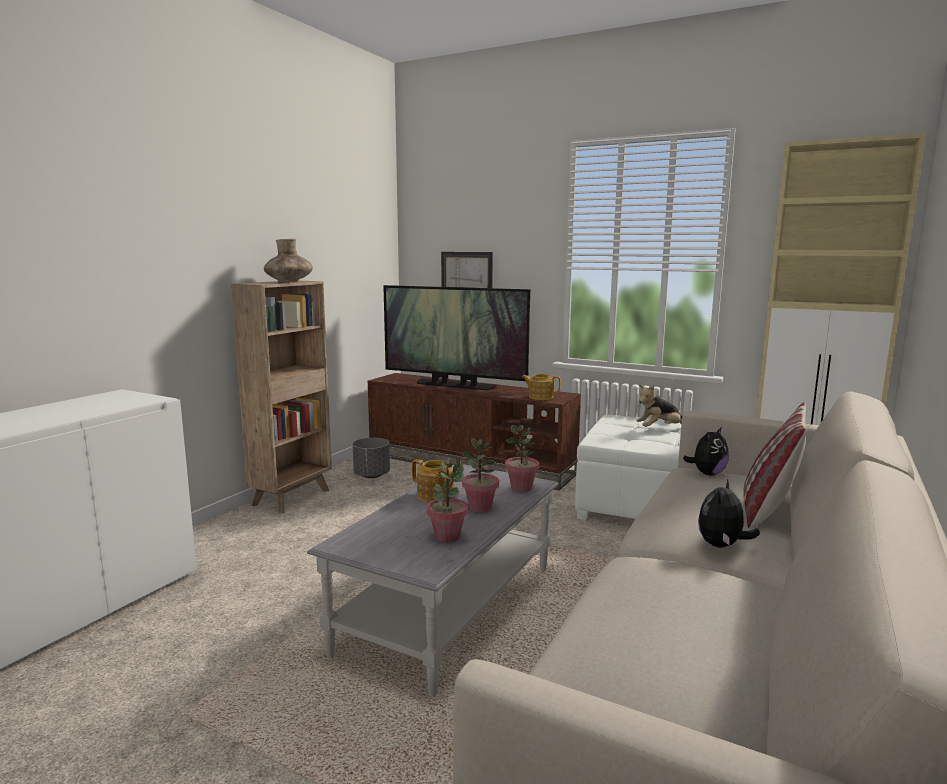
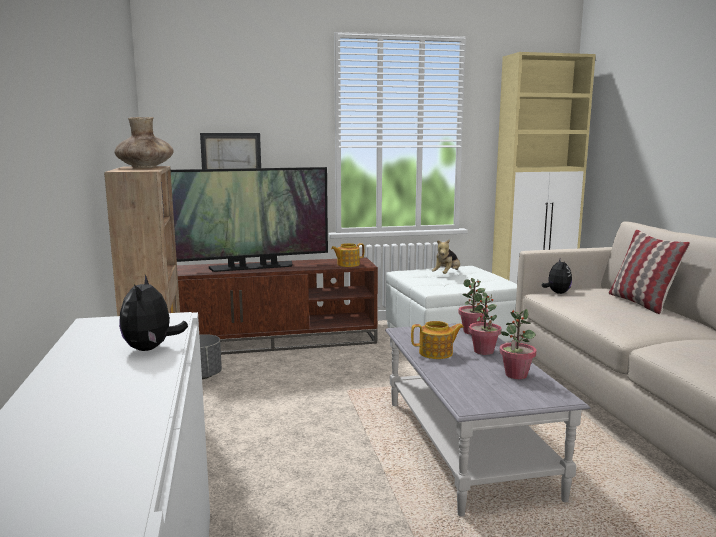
camera: 40 degrees left, 0 degrees up
plush toy [698,479,760,547] -> plush toy moved to [119,275,188,351]

